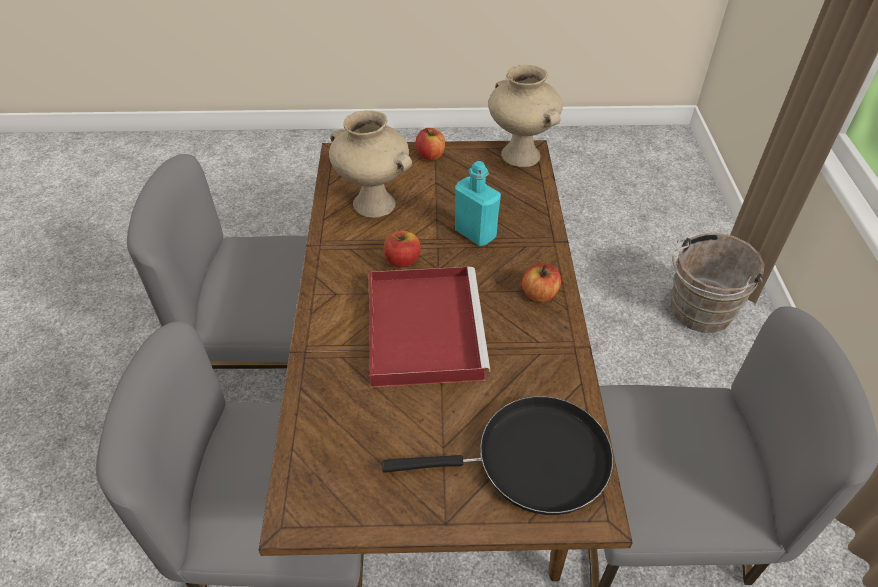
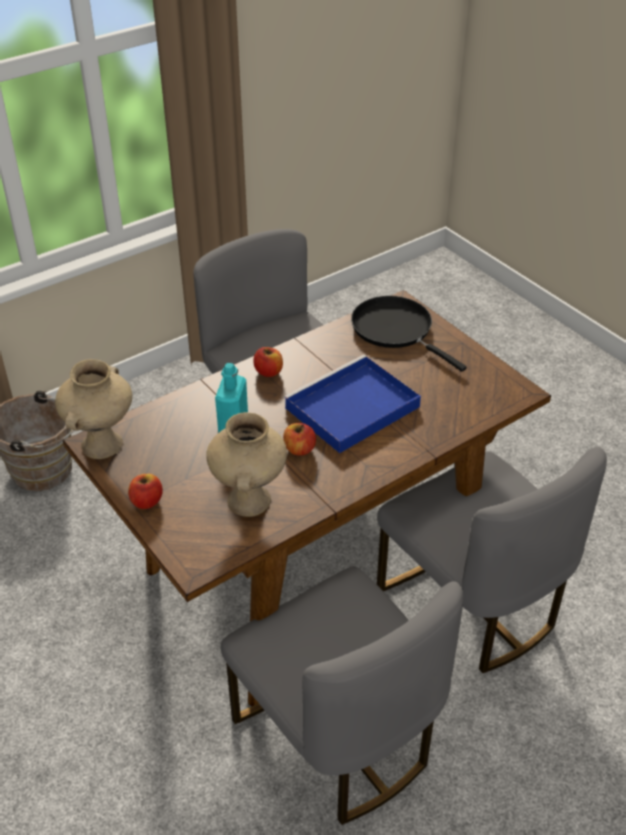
camera: 125 degrees left, 5 degrees down
red tray [369,267,490,387] -> blue tray [283,355,421,453]

